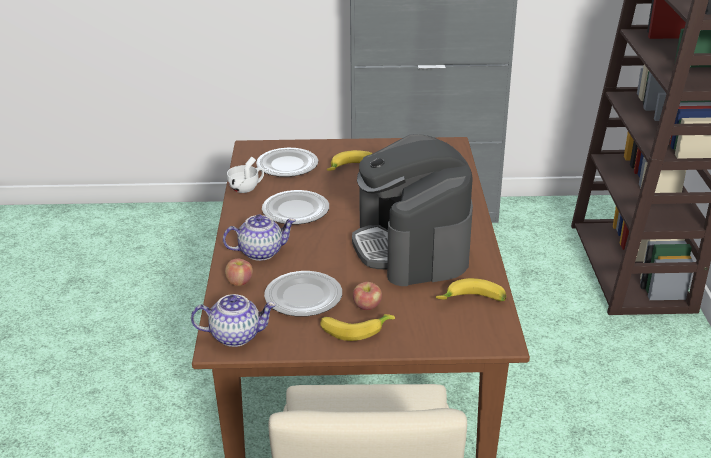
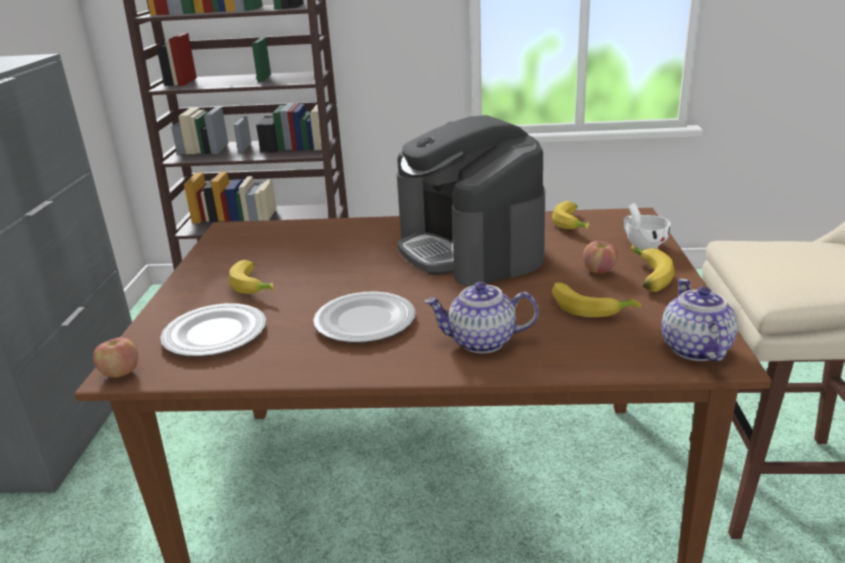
camera: 85 degrees left, 5 degrees down
teapot [223,214,296,261] -> teapot turned 75 degrees counterclockwise [424,282,539,353]
apple [225,259,253,286] -> apple moved to [93,337,138,378]
white cup [227,157,264,193] -> white cup moved to [623,203,671,250]
plate [264,271,342,317] -> banana [552,283,641,317]
coffee machine [352,134,473,286] -> coffee machine turned 75 degrees clockwise [397,115,545,286]

